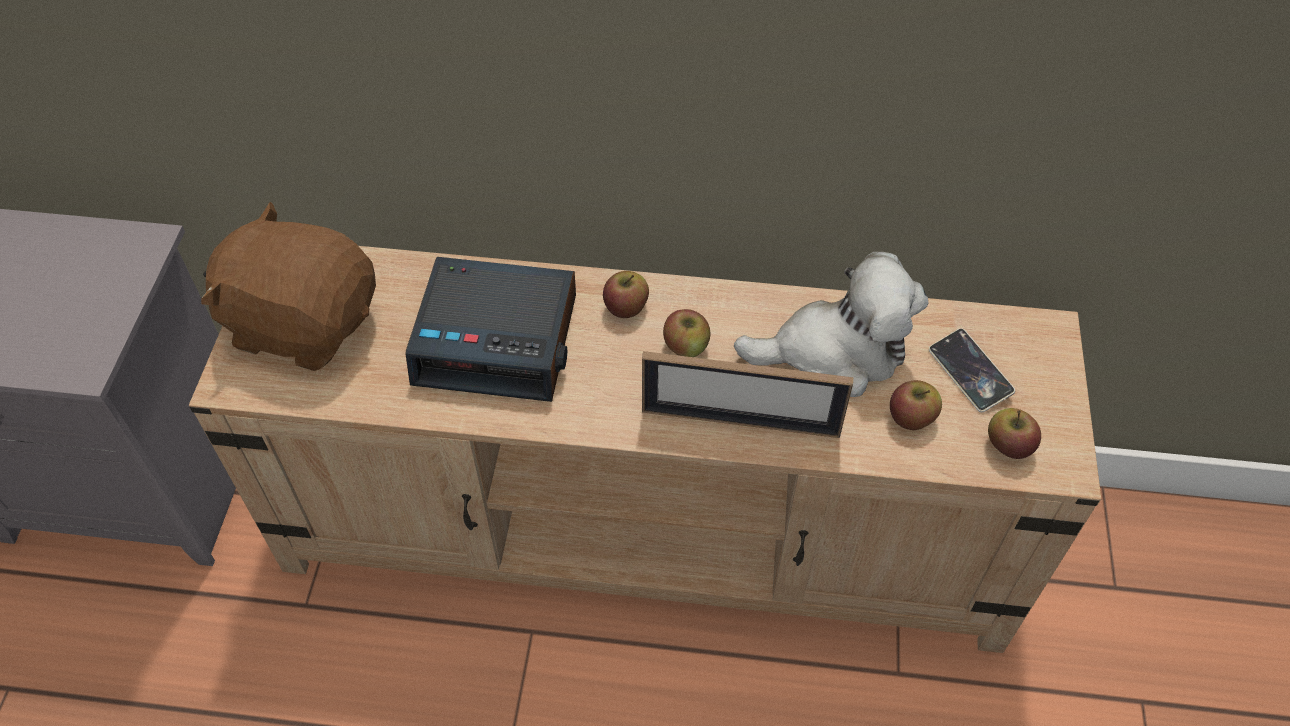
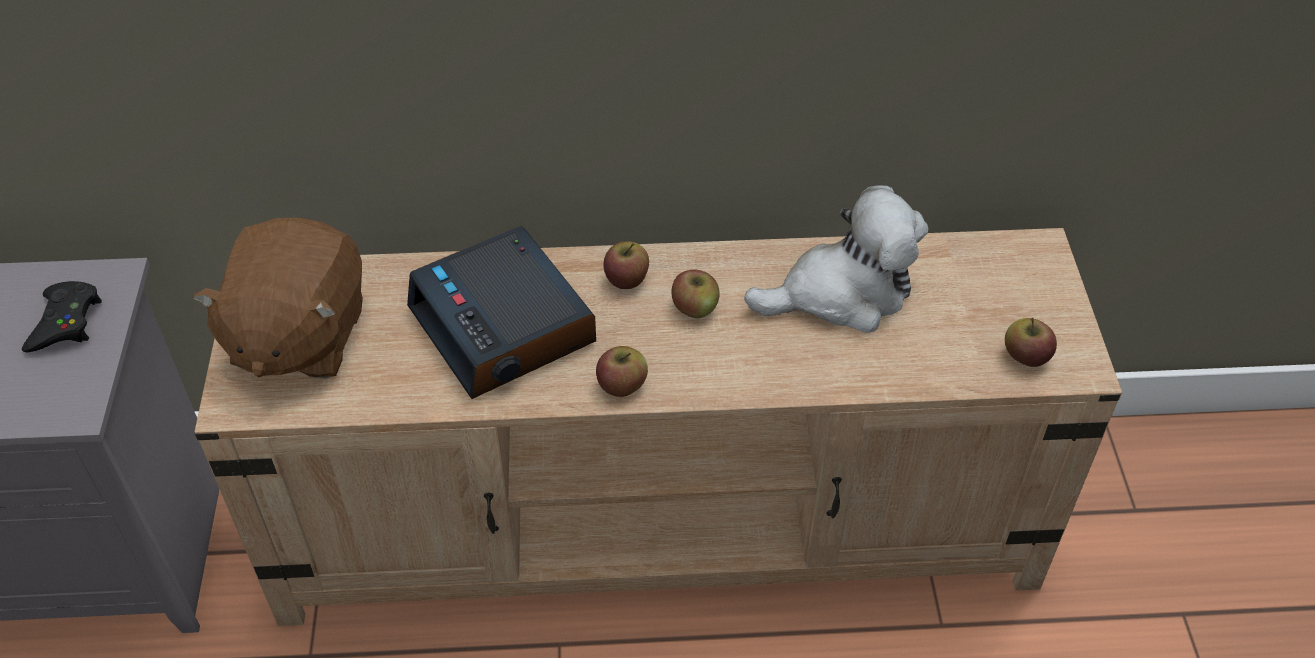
camera: 10 degrees left, 5 degrees down
brown plush toy [201,202,376,371] -> brown plush toy turned 90 degrees counterclockwise [192,218,363,379]
alarm clock [405,257,576,402] -> alarm clock turned 60 degrees clockwise [407,226,596,399]
picture frame [642,351,853,438] -> none
apple [890,380,942,430] -> apple moved to [596,346,648,397]
phone [929,328,1015,412] -> none
none -> black game controller [22,281,102,352]

